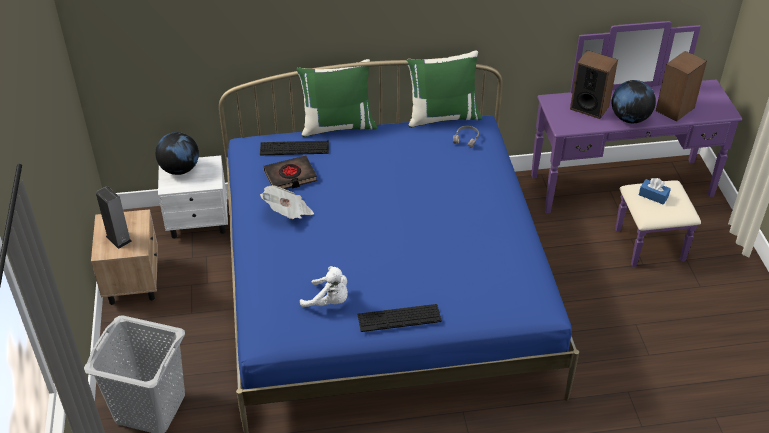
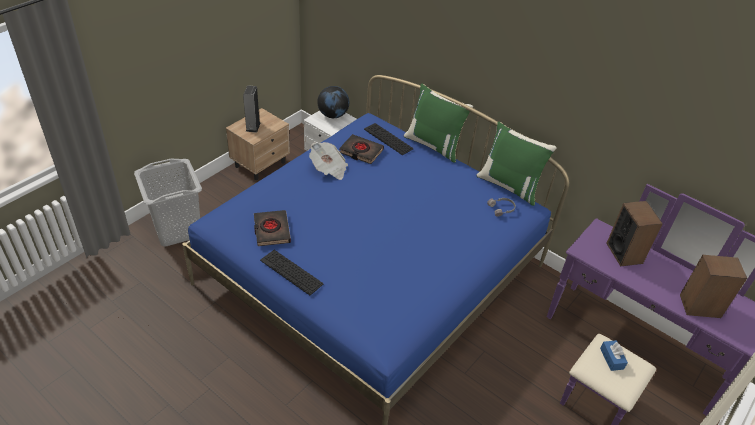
camera: 45 degrees right, 0 degrees up
white plush toy [300,266,348,307] -> black book [254,210,291,246]
globe [612,80,656,123] -> none

